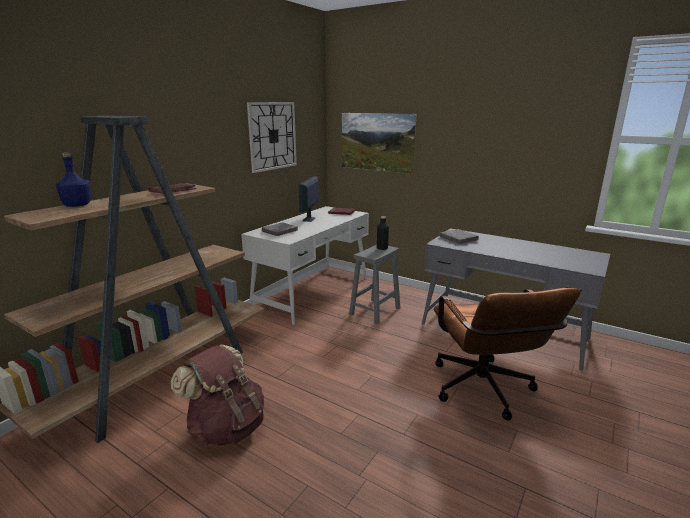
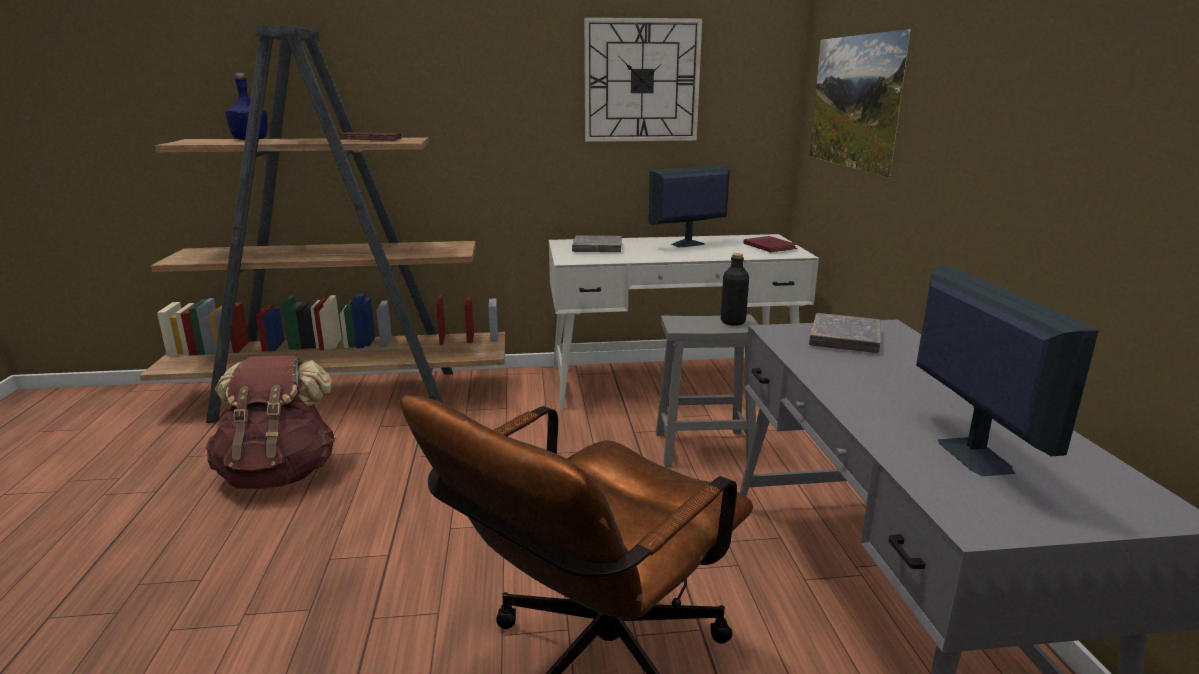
camera: 50 degrees right, 0 degrees up
none -> monitor [916,266,1099,476]

